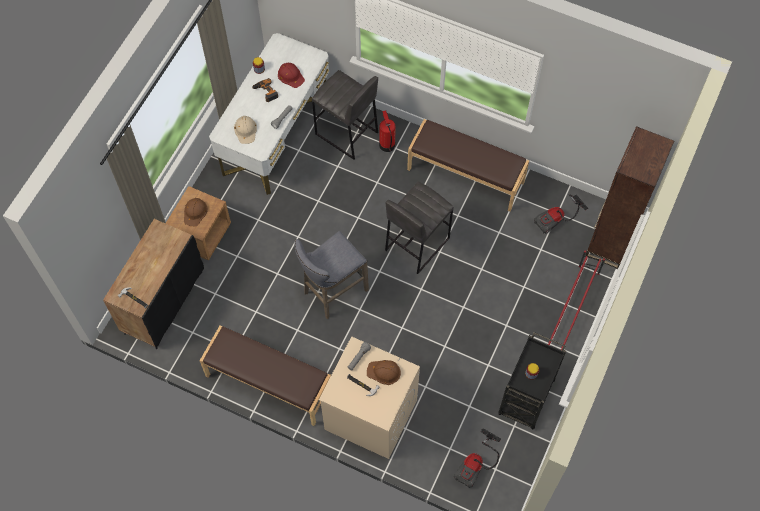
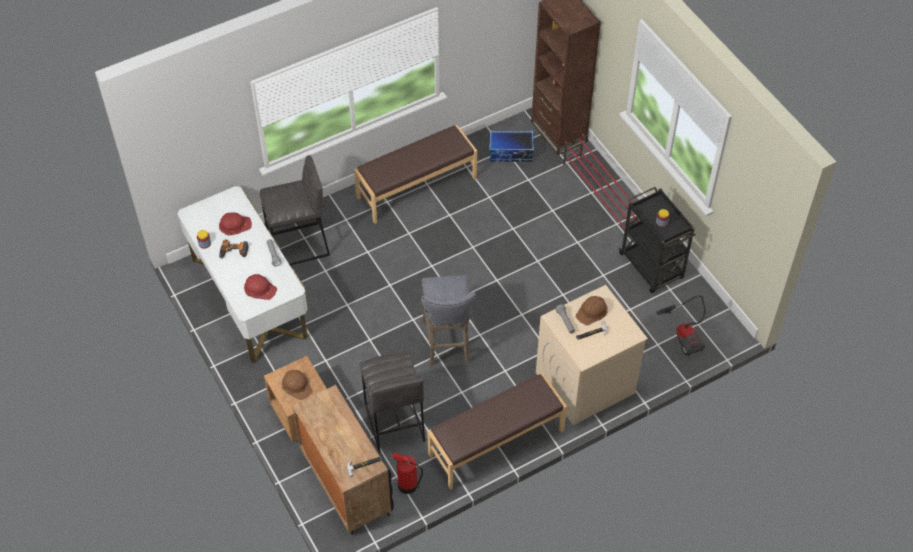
camera: 55 degrees left, 10 degrees down
beige hard hat [234,116,257,144] -> red hard hat [244,274,277,300]
fire extinguisher [379,110,396,152] -> fire extinguisher moved to [392,452,423,494]
grey stool [385,181,454,274] -> grey stool moved to [360,351,425,452]
vacuum cleaner [534,194,588,234] -> storage box [489,131,534,162]

